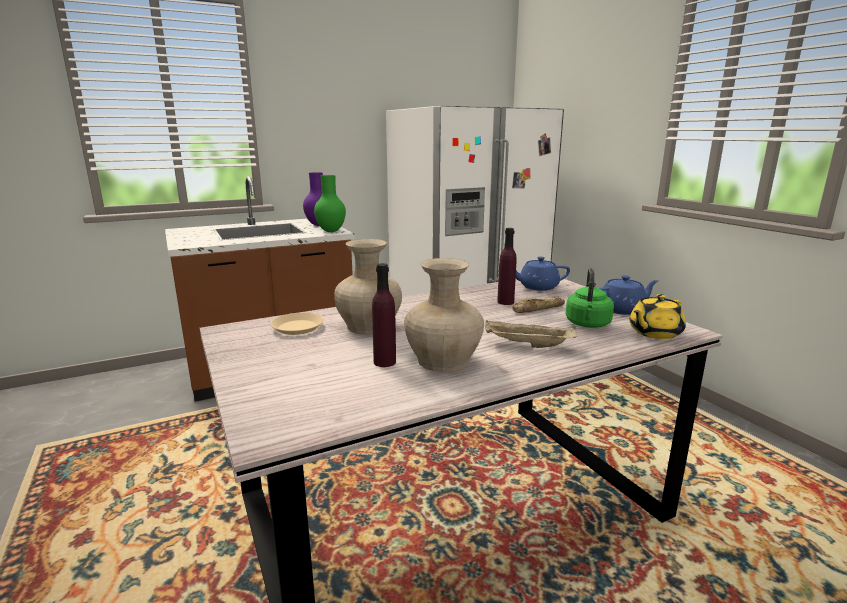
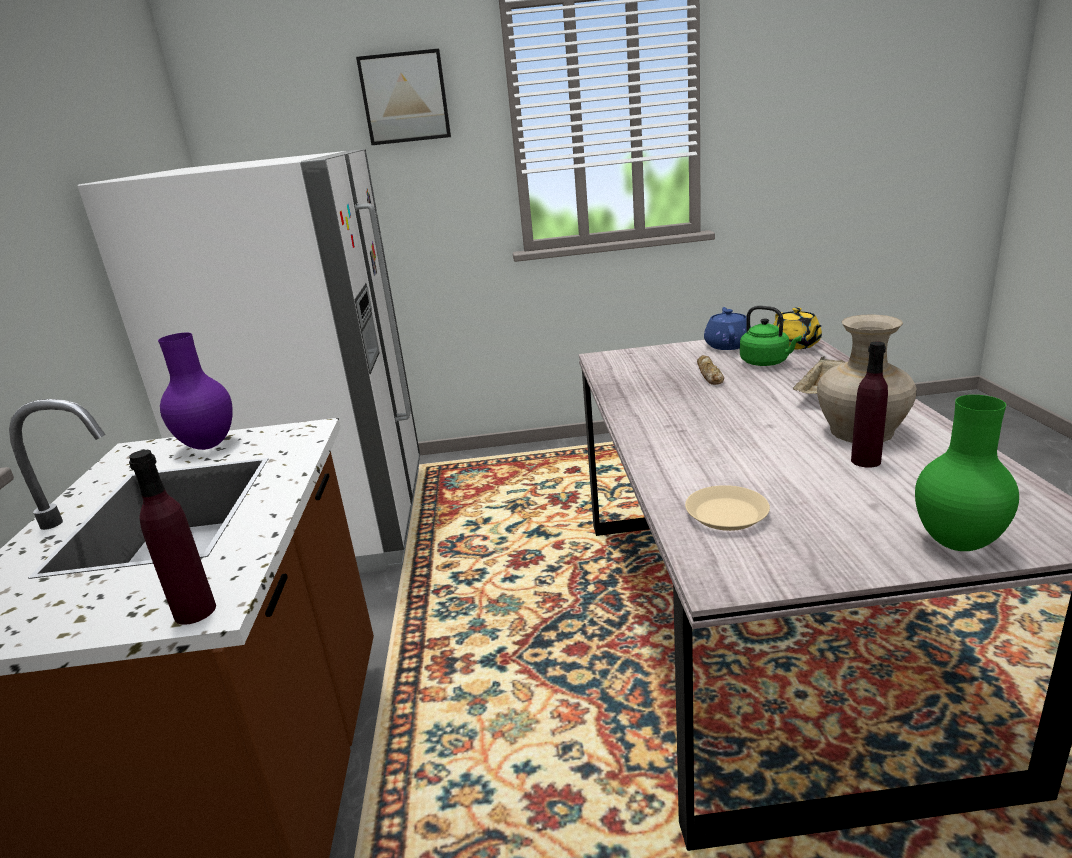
camera: 65 degrees left, 5 degrees up
green vase [314,175,346,232] -> green vase moved to [915,395,1019,551]
beige vase [334,239,402,335] -> none
purple bottle [497,228,517,305] -> purple bottle moved to [129,450,216,625]
blue teapot [516,257,570,291] -> none
none -> picture [356,48,451,145]

